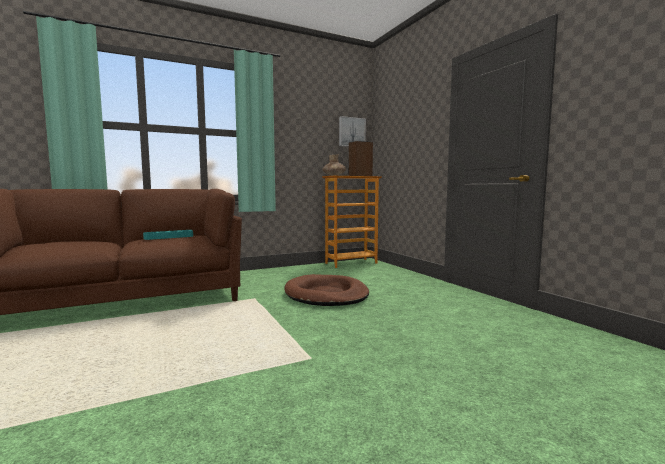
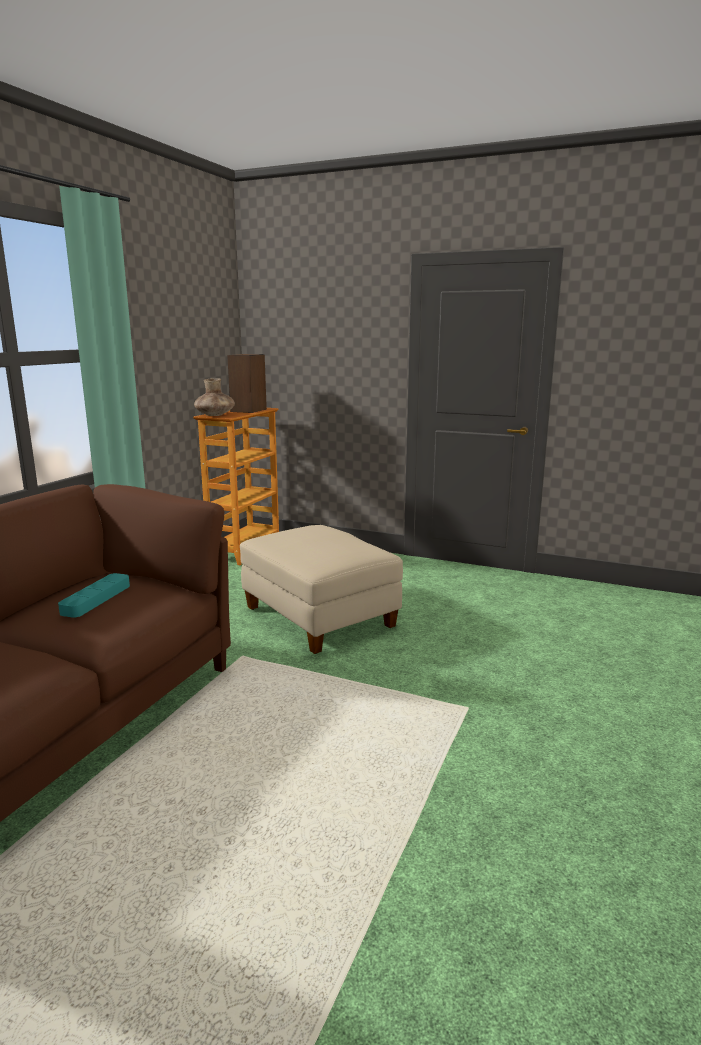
camera: 40 degrees left, 10 degrees up
brown dog bed [284,274,369,306] -> beige ottoman [240,525,403,654]
picture [339,116,366,147] -> none

